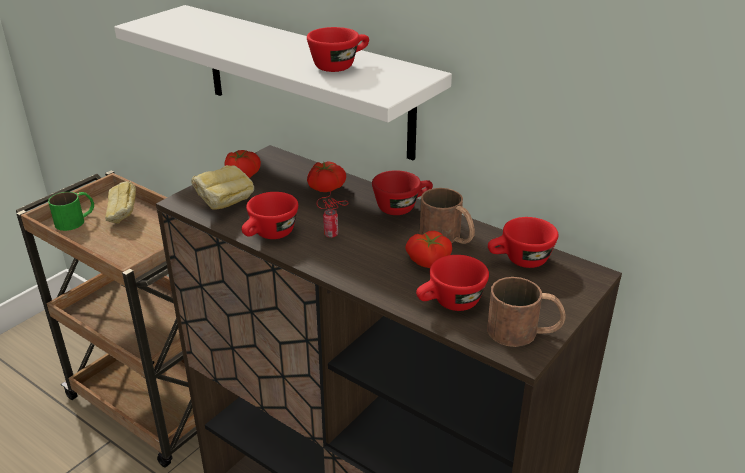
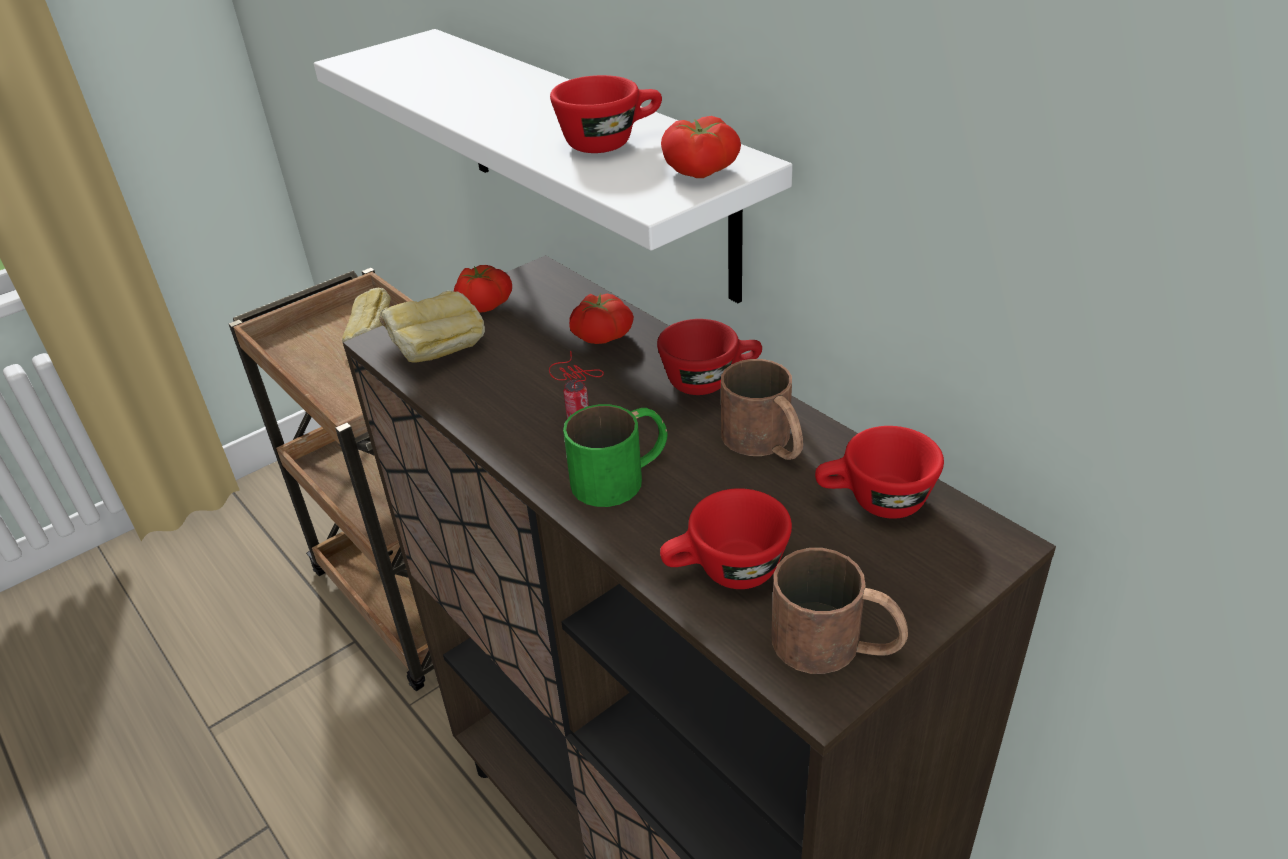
camera: 15 degrees right, 5 degrees up
green mug [48,192,94,231] -> green mug moved to [563,404,667,507]
red cup [242,192,298,239] -> none
tomato [405,231,452,268] -> tomato moved to [661,116,741,178]

